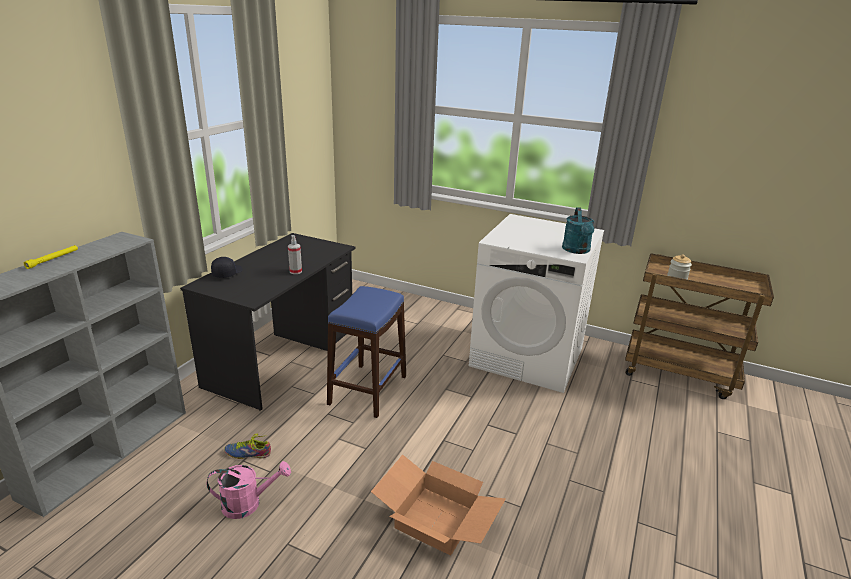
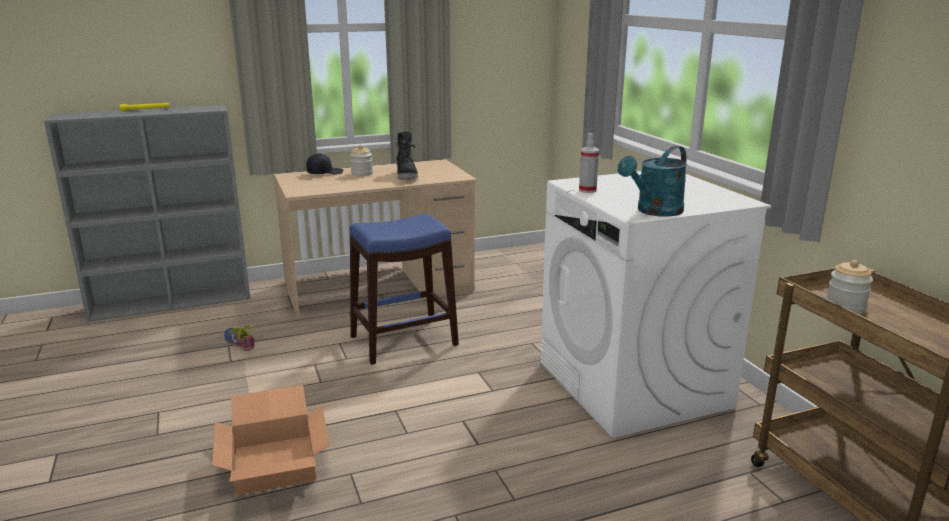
camera: 45 degrees right, 5 degrees down
black desk [180,233,356,410] -> beige desk [274,159,477,318]
pink watering can [206,461,291,519] -> none
spray bottle [288,235,302,274] -> spray bottle moved to [579,133,599,193]
none -> jar [350,145,373,176]
none -> black boot [396,131,418,179]

